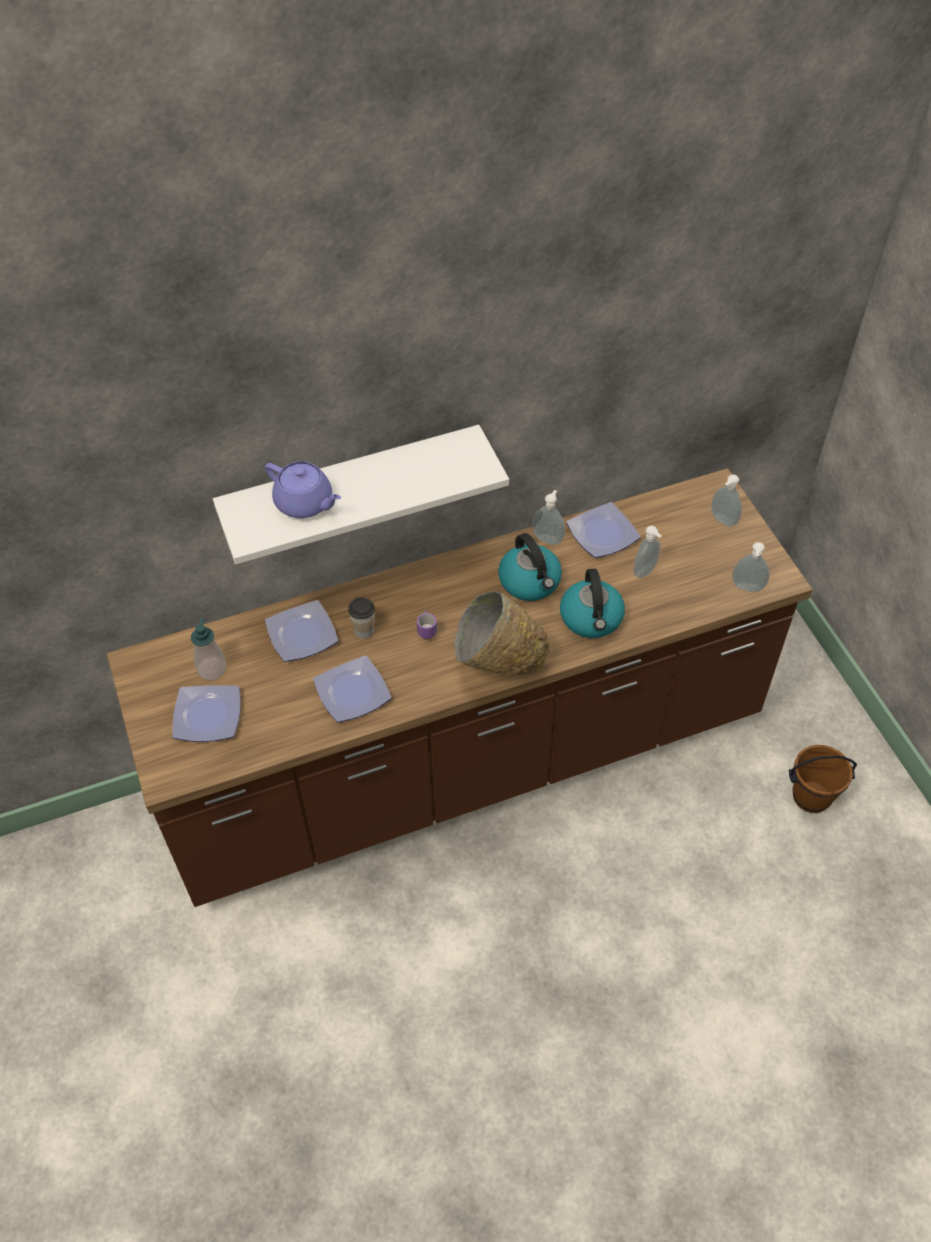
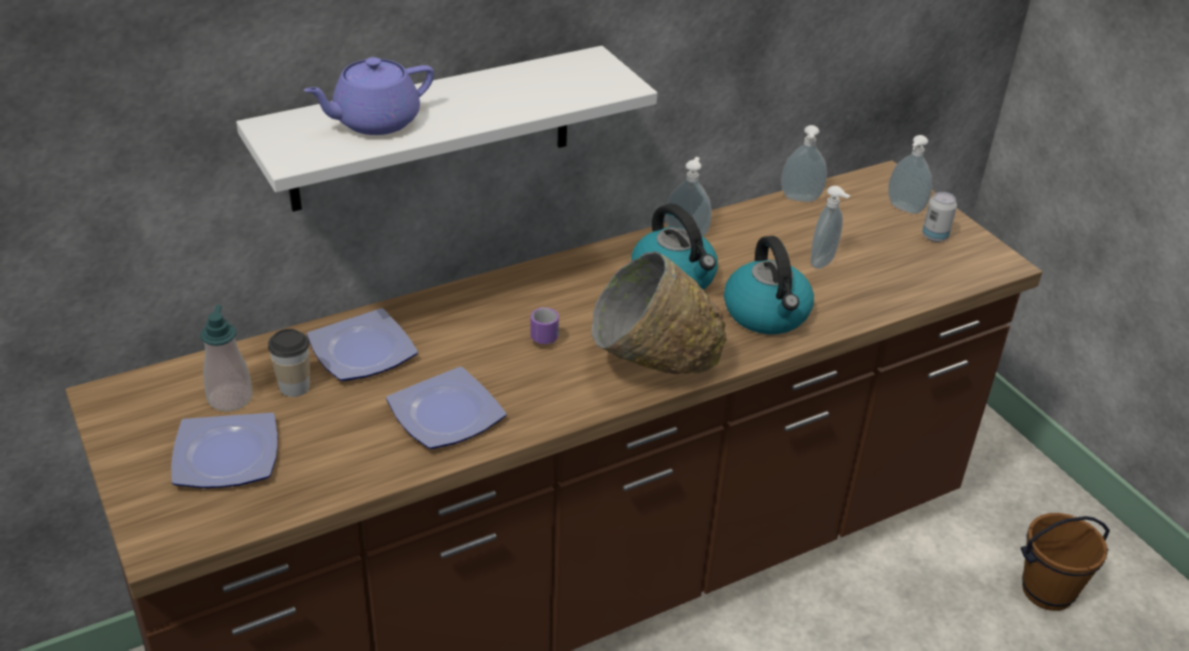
camera: 10 degrees left, 15 degrees down
purple teapot [265,461,341,518] -> purple teapot turned 120 degrees clockwise [304,57,434,135]
cup [348,597,375,639] -> cup moved to [268,329,310,397]
plate [566,502,641,558] -> none
soap dispenser [732,542,770,592] -> soap dispenser moved to [781,125,827,202]
none -> can [922,192,957,242]

